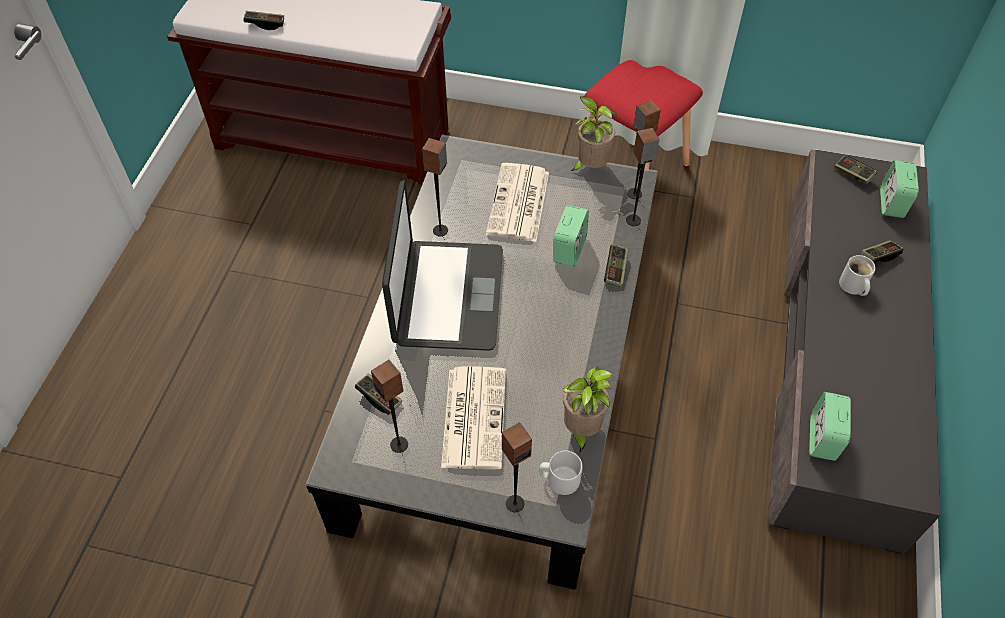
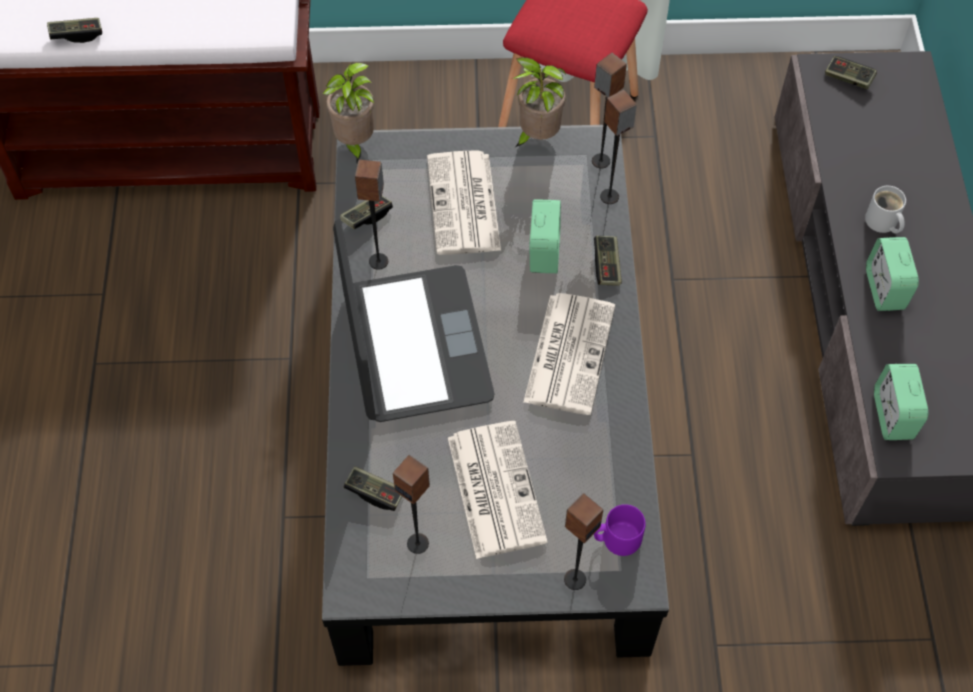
camera: 15 degrees left, 5 degrees up
grey mug [539,451,582,495] -> purple mug [594,504,646,556]
potted plant [562,366,613,453] -> potted plant moved to [323,63,374,163]
game controller [861,240,903,263] -> game controller moved to [340,196,393,229]
alarm clock [880,160,919,218] -> alarm clock moved to [866,237,919,311]
none -> newspaper [523,293,615,415]

